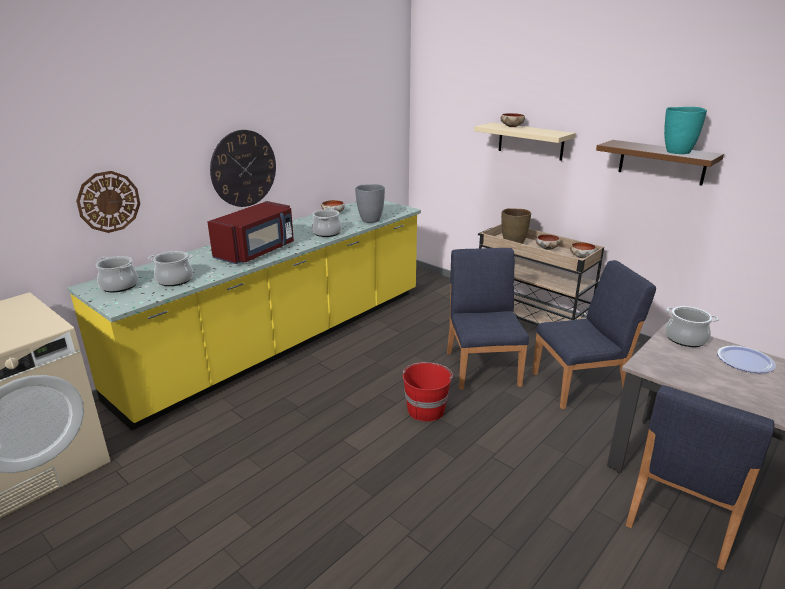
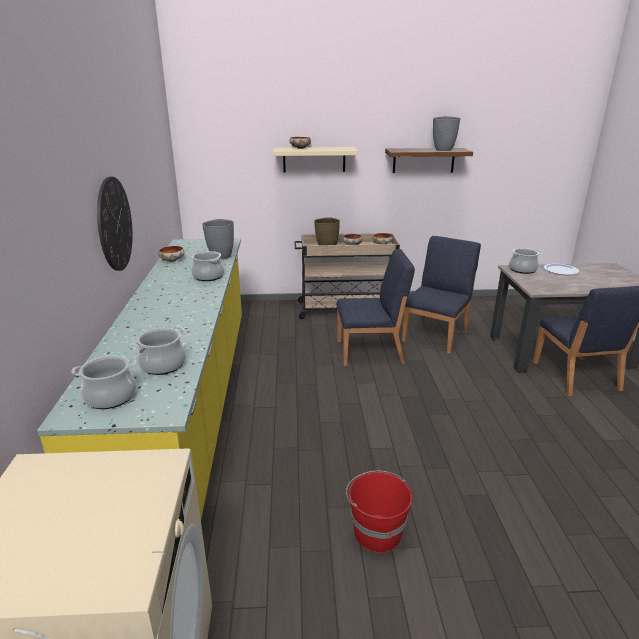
camera: 45 degrees left, 0 degrees up
wall clock [76,171,140,233] -> none
red microwave [207,201,294,264] -> none
red bucket [403,362,453,422] -> red bucket moved to [346,471,412,553]
blue chair [447,248,529,390] -> blue chair turned 135 degrees clockwise [337,249,415,366]
turquoise vase [664,107,707,154] -> grey vase [433,116,460,151]

